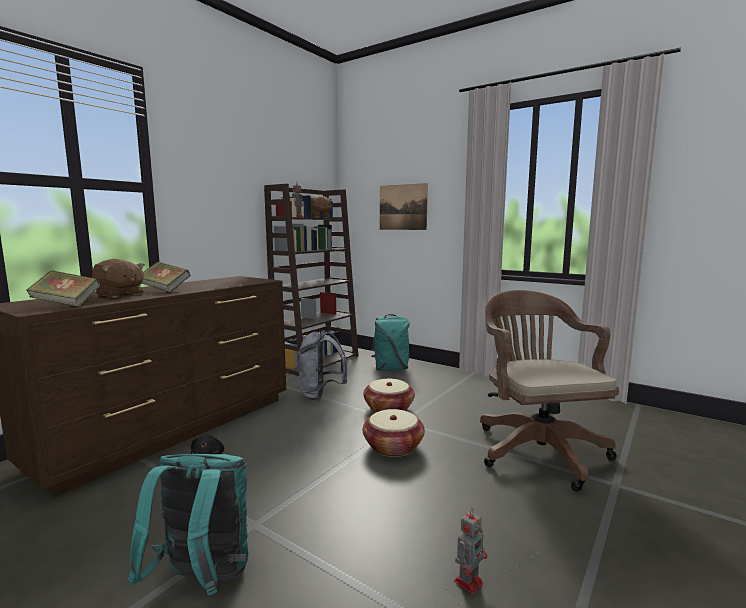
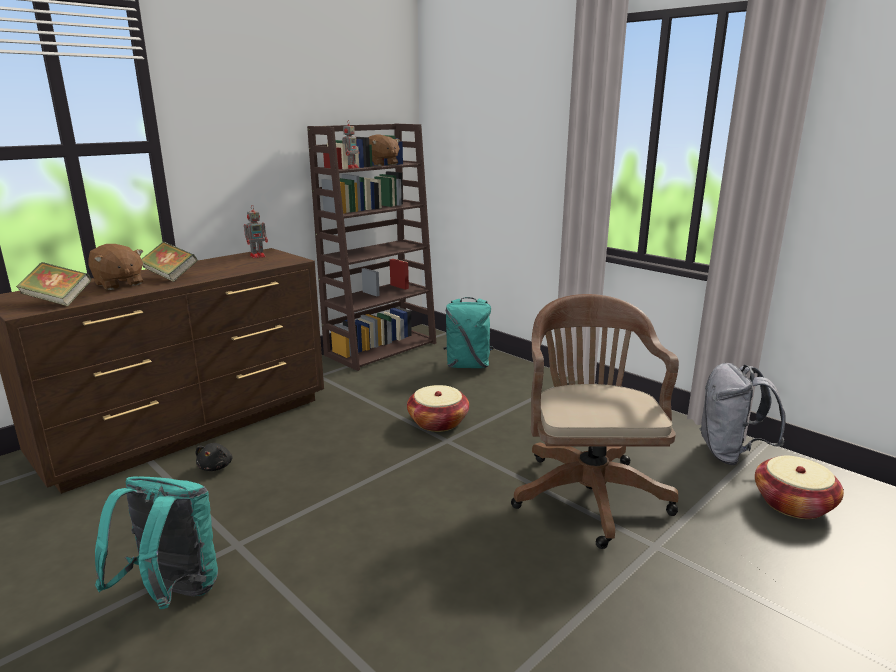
camera: 10 degrees right, 10 degrees up
grey backpack [298,331,347,400] -> grey backpack moved to [699,363,786,465]
basket [363,409,425,457] -> basket moved to [755,456,844,519]
picture [380,183,428,230] -> none
toy robot [454,508,487,594] -> toy robot moved to [244,205,268,259]

